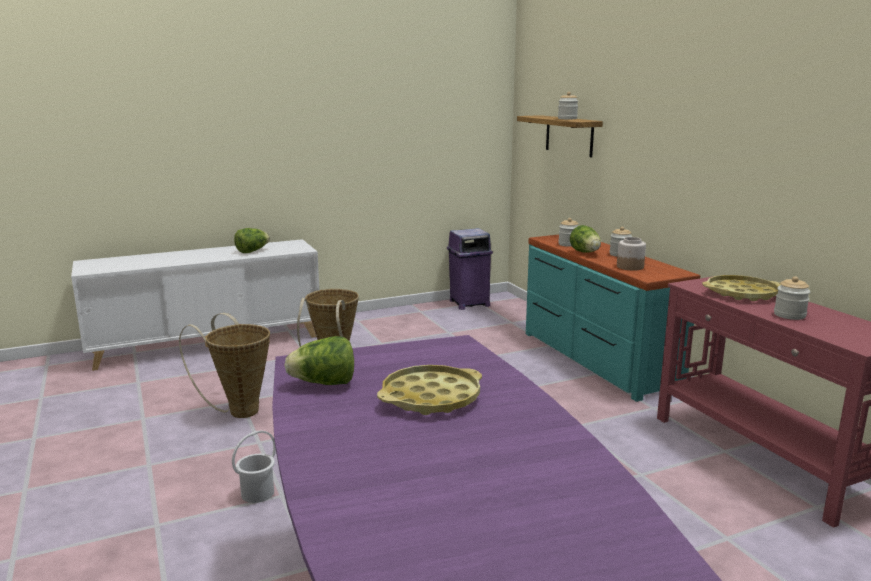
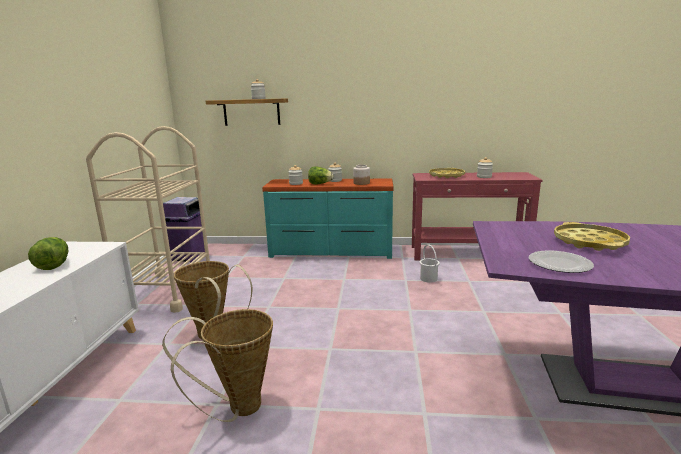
camera: 60 degrees left, 0 degrees up
white bucket [232,430,276,503] -> white bucket moved to [419,244,440,283]
lettuce [284,336,354,385] -> plate [529,250,594,273]
none -> beige cart [86,126,210,313]

